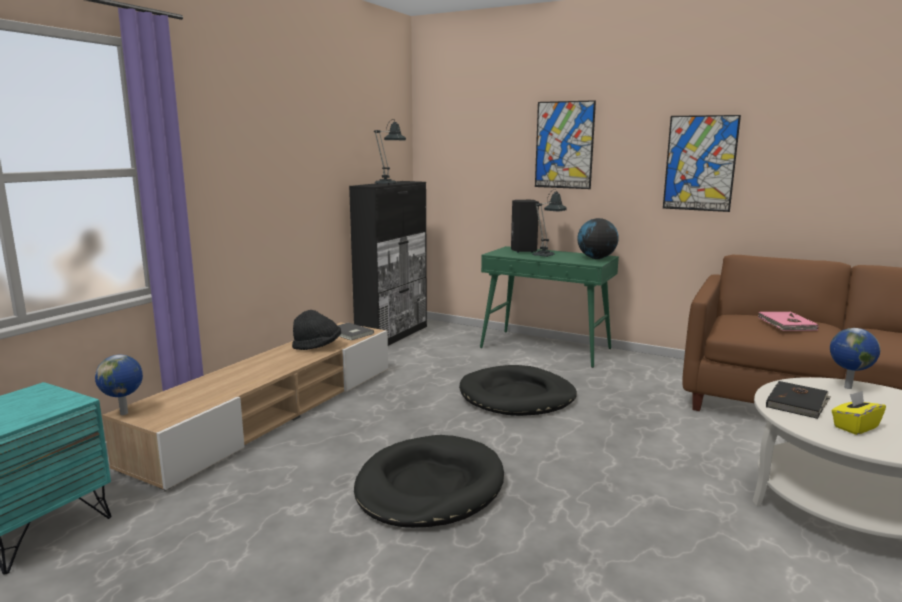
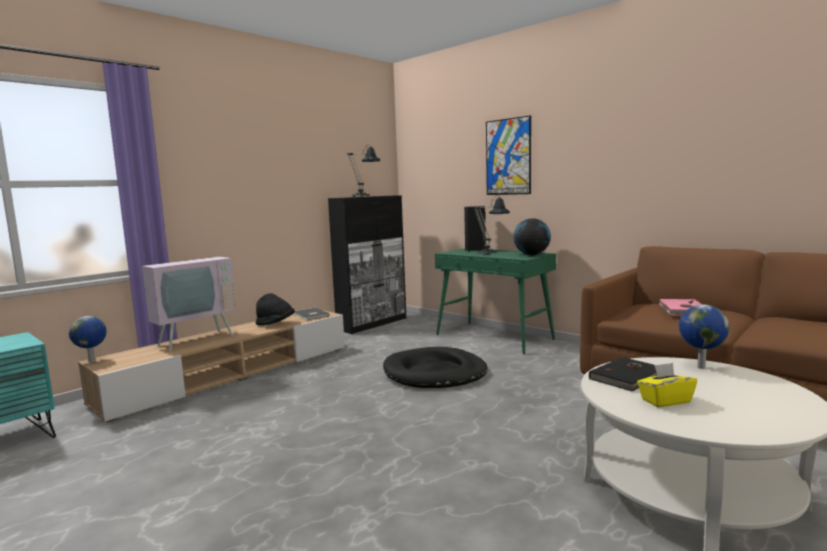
camera: 15 degrees right, 5 degrees down
black dog bed [354,435,504,528] -> none
picture [663,115,741,212] -> none
none -> television [134,232,236,351]

